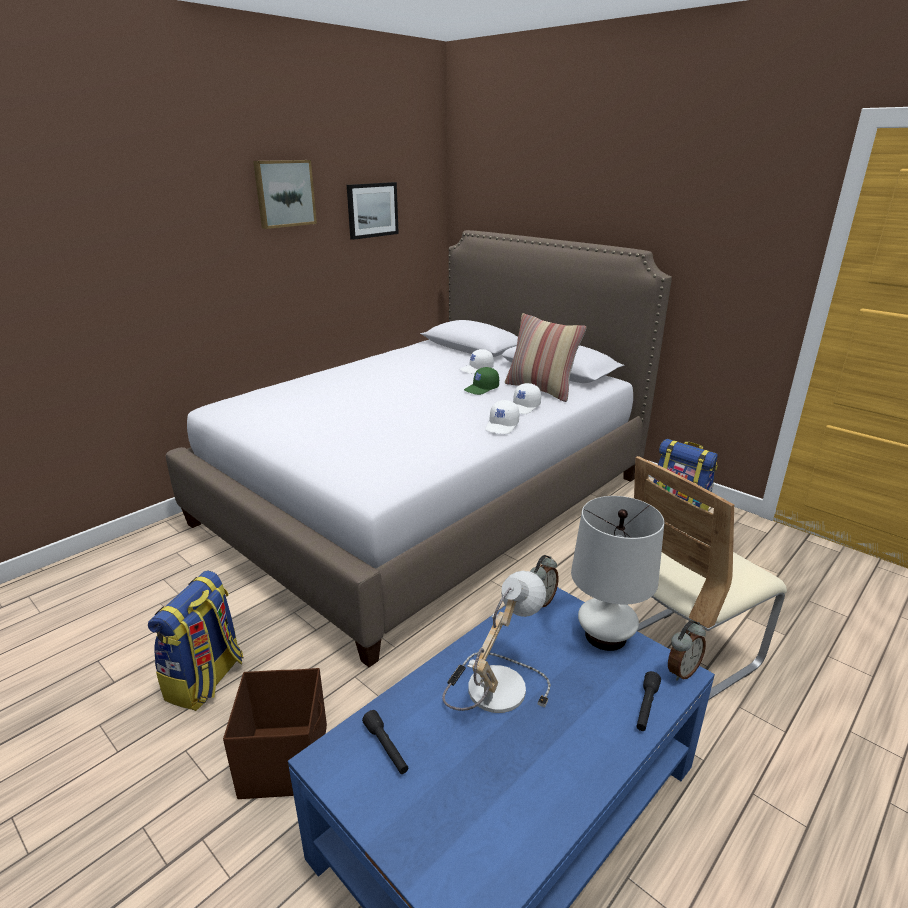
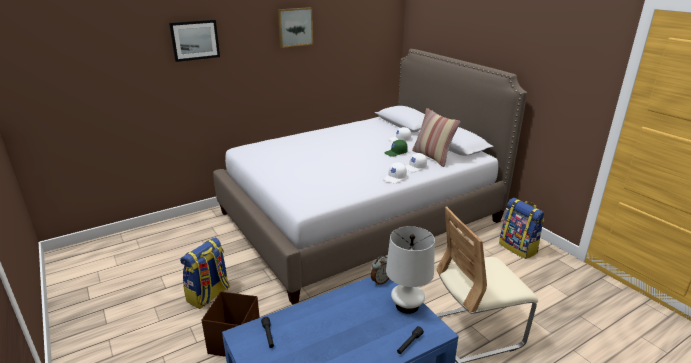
camera: 15 degrees right, 0 degrees up
picture [347,182,399,240] -> picture moved to [169,20,220,62]
table lamp [442,571,550,713] -> none
alarm clock [668,620,706,681] -> none

